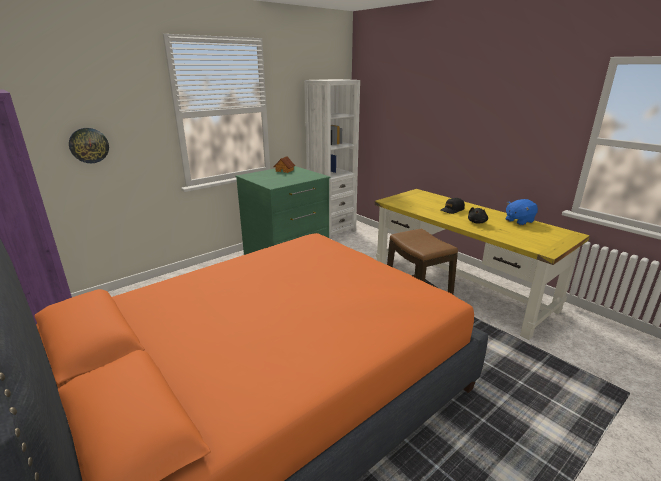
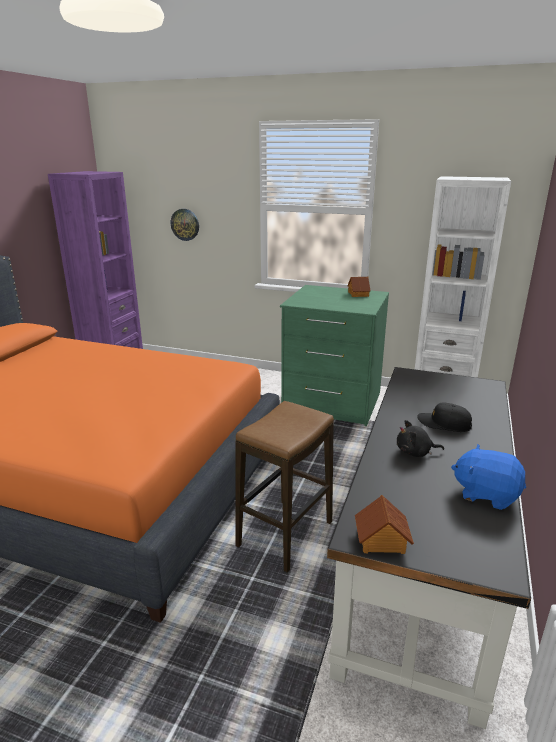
camera: 60 degrees right, 0 degrees up
yellow desk [375,189,590,340] -> black desk [327,367,531,729]
none -> toy house [355,495,414,554]

